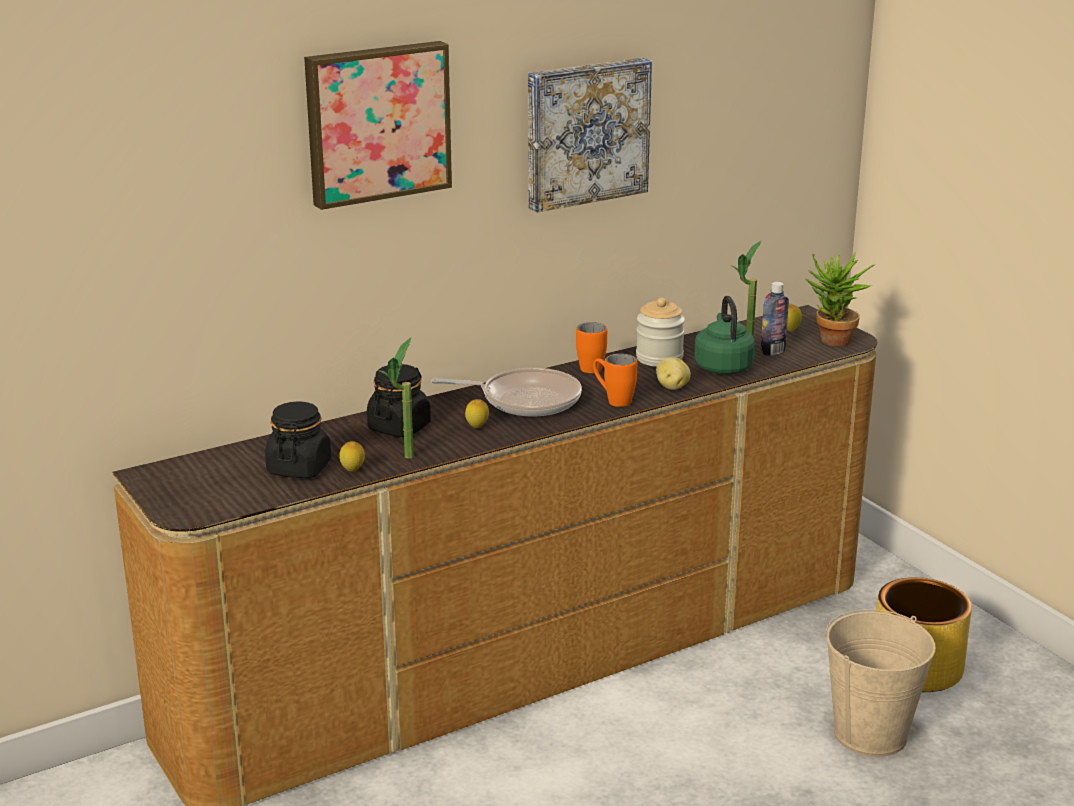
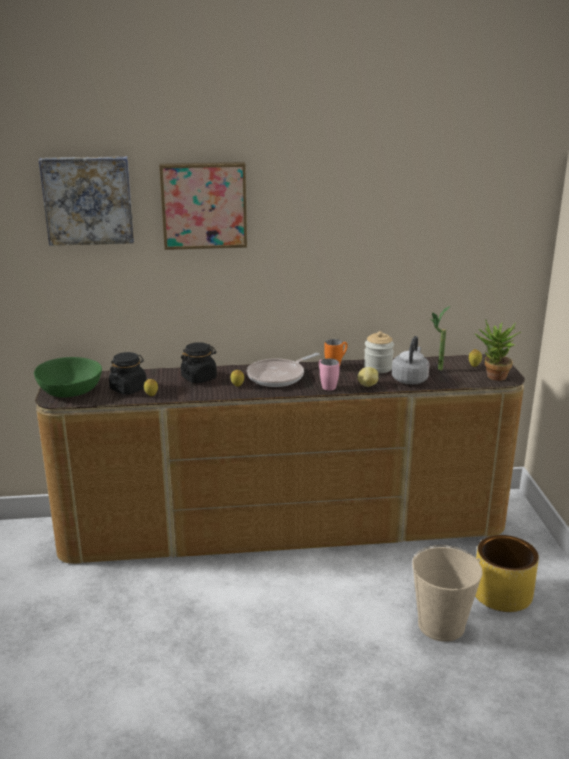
camera: 25 degrees right, 0 degrees up
potted plant [378,338,414,459] -> none
frying pan [431,368,582,416] -> frying pan turned 105 degrees clockwise [247,353,320,387]
picture [528,58,652,212] -> picture moved to [39,156,134,246]
orange mug [593,353,637,407] -> pink mug [319,358,340,391]
green kettle [694,296,755,375] -> grey kettle [392,336,429,384]
bottle [760,282,789,356] -> none
none -> green bowl [34,357,102,398]

